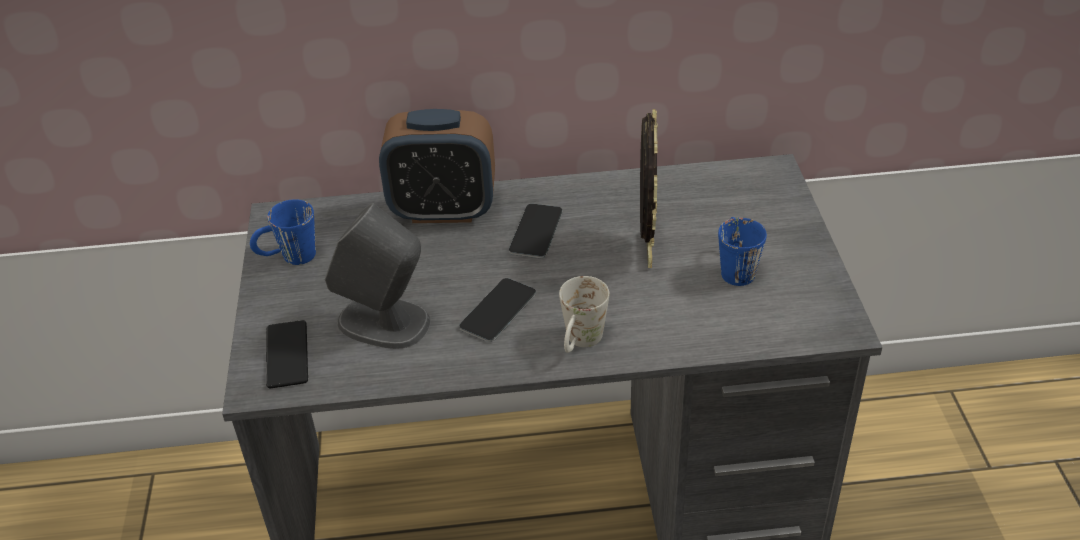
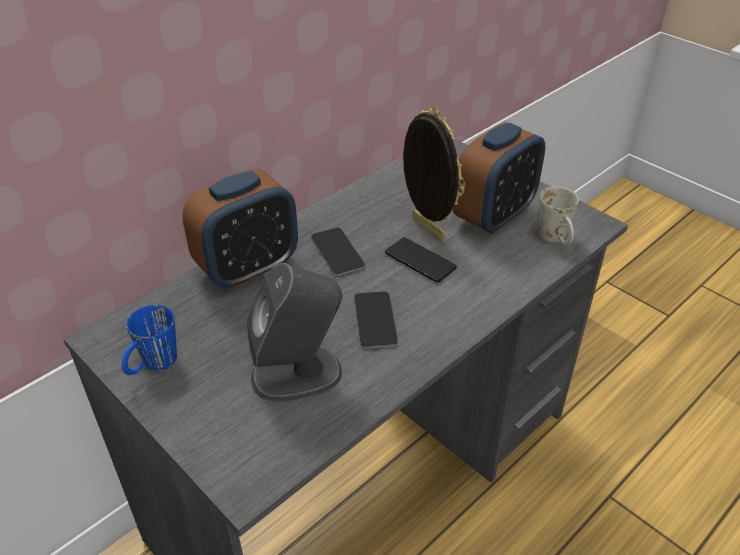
camera: 40 degrees left, 0 degrees up
phone [266,320,308,388] -> phone moved to [385,237,457,283]
white mug [559,276,609,353] -> white mug moved to [538,187,579,245]
blue mug [718,217,767,286] -> alarm clock [452,122,545,234]

